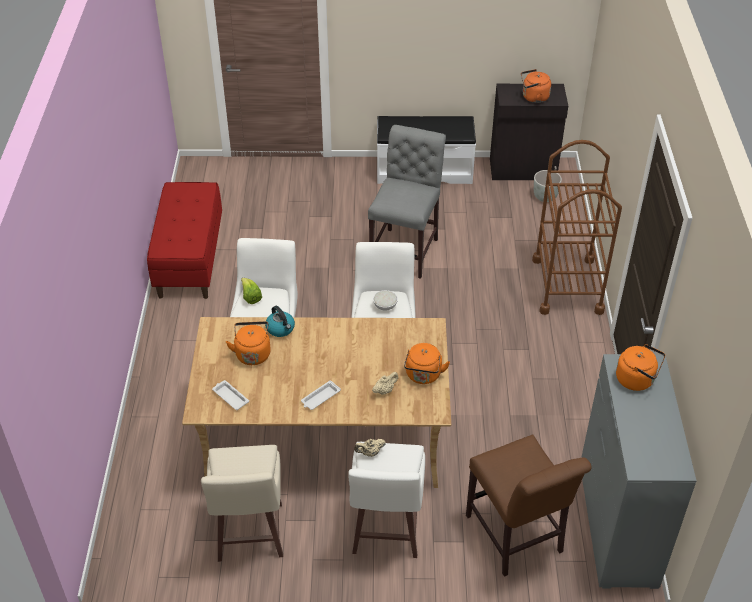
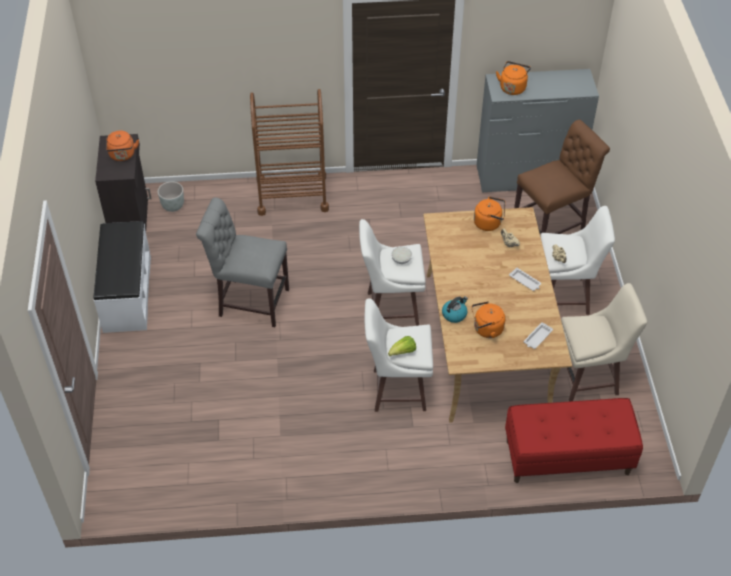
camera: 95 degrees left, 5 degrees up
red bench [147,182,222,299] -> red bench moved to [505,398,643,483]

